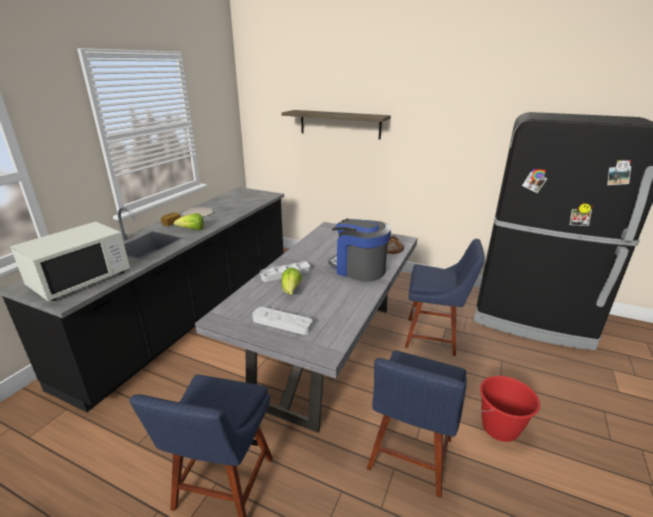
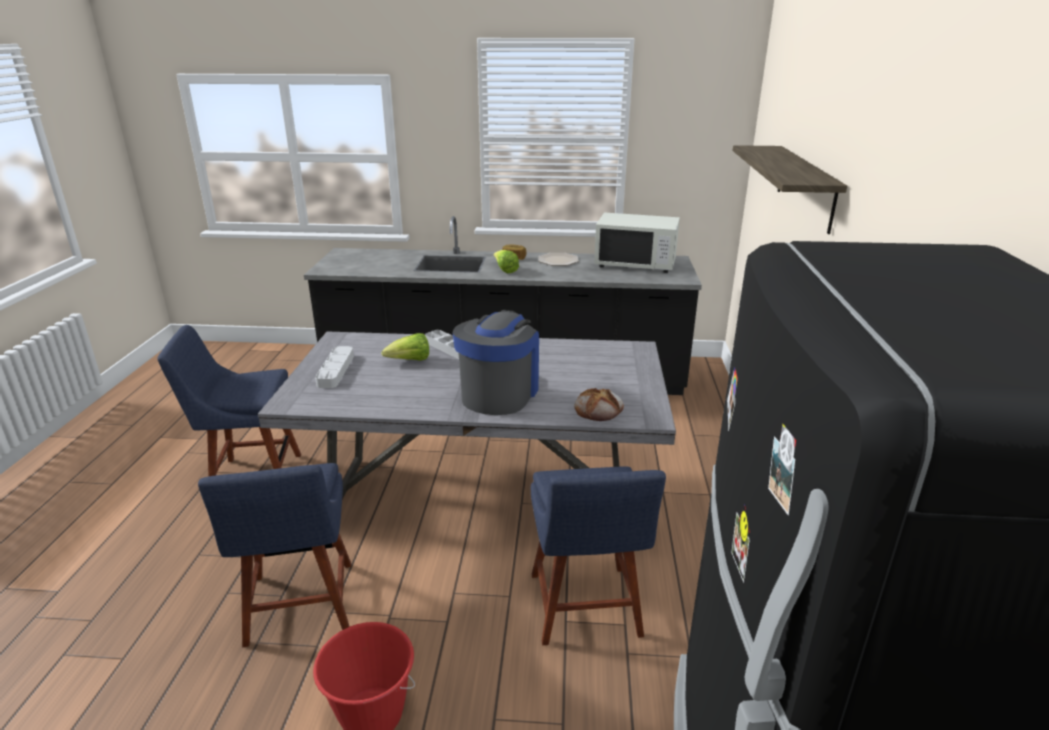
camera: 70 degrees right, 0 degrees up
white microwave [10,222,130,301] -> white microwave moved to [594,212,680,273]
blue chair [367,350,467,498] -> blue chair turned 105 degrees counterclockwise [198,463,351,647]

